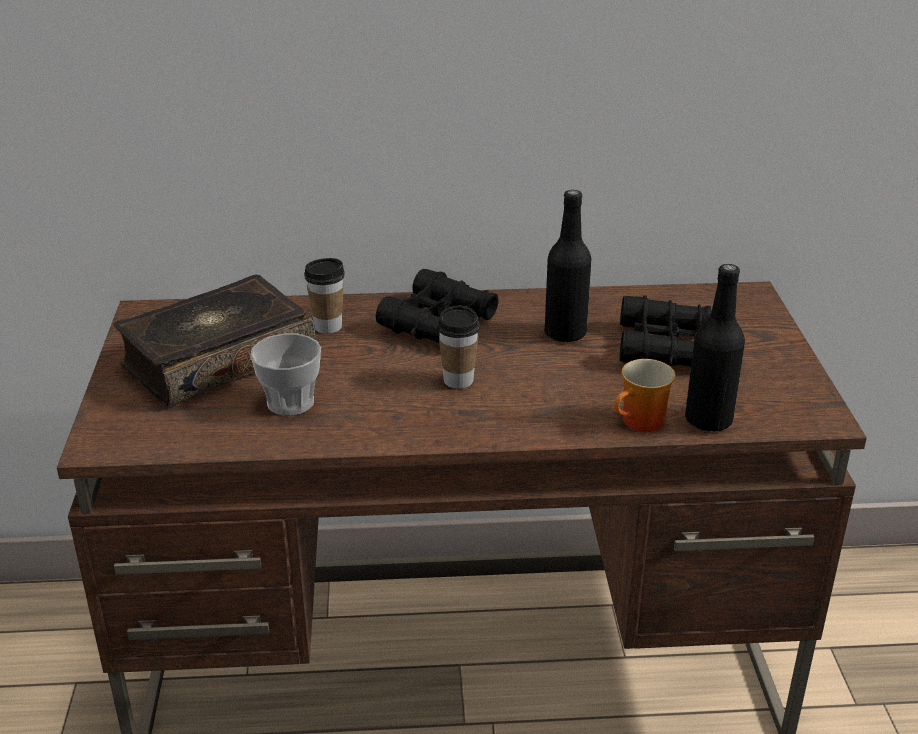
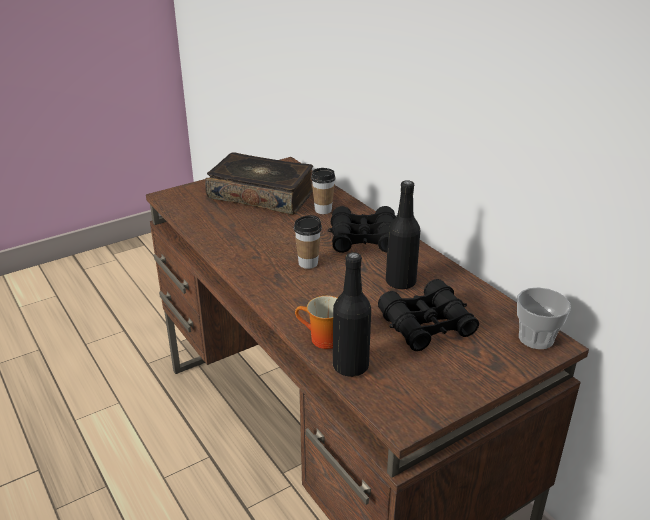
camera: 60 degrees right, 0 degrees up
cup [250,334,321,416] -> cup moved to [517,287,571,349]

